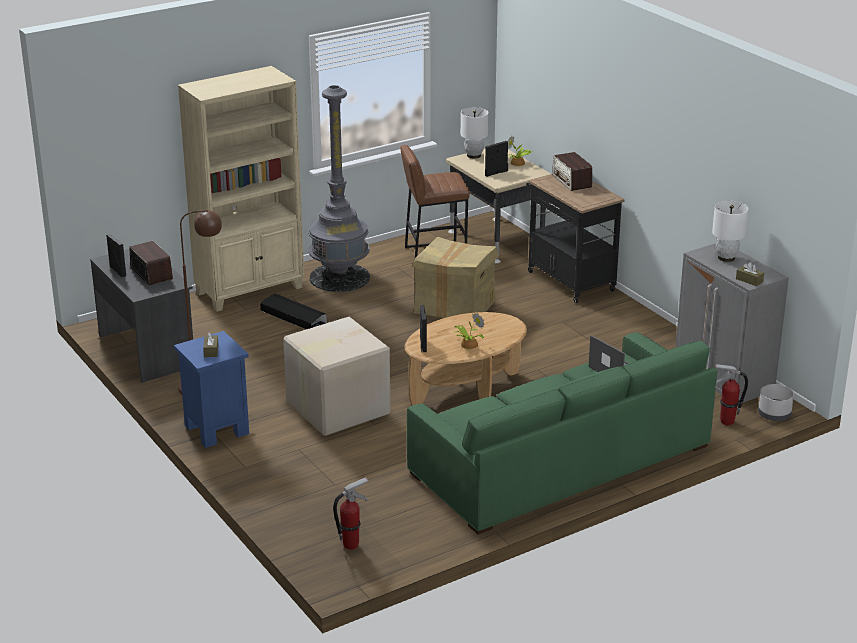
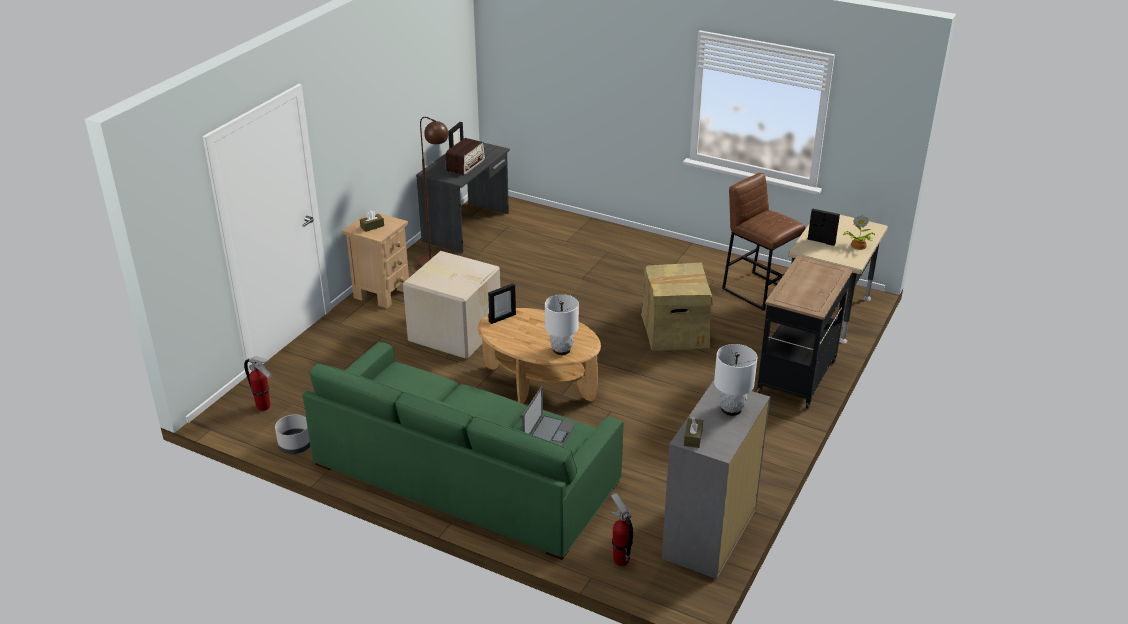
camera: 60 degrees right, 5 degrees up
blue nightstand [174,331,249,448] -> beige nightstand [342,212,409,308]
beige bookcase [178,66,304,312] -> none
black storage box [260,294,327,329] -> none
grey floor lamp [308,85,370,292] -> none
potted plant [454,313,485,349] -> none
white table lamp [461,107,489,159] -> white table lamp moved to [545,294,579,355]
radio [552,152,592,191] -> none
grey planter [758,384,794,421] -> grey planter moved to [275,414,310,454]

